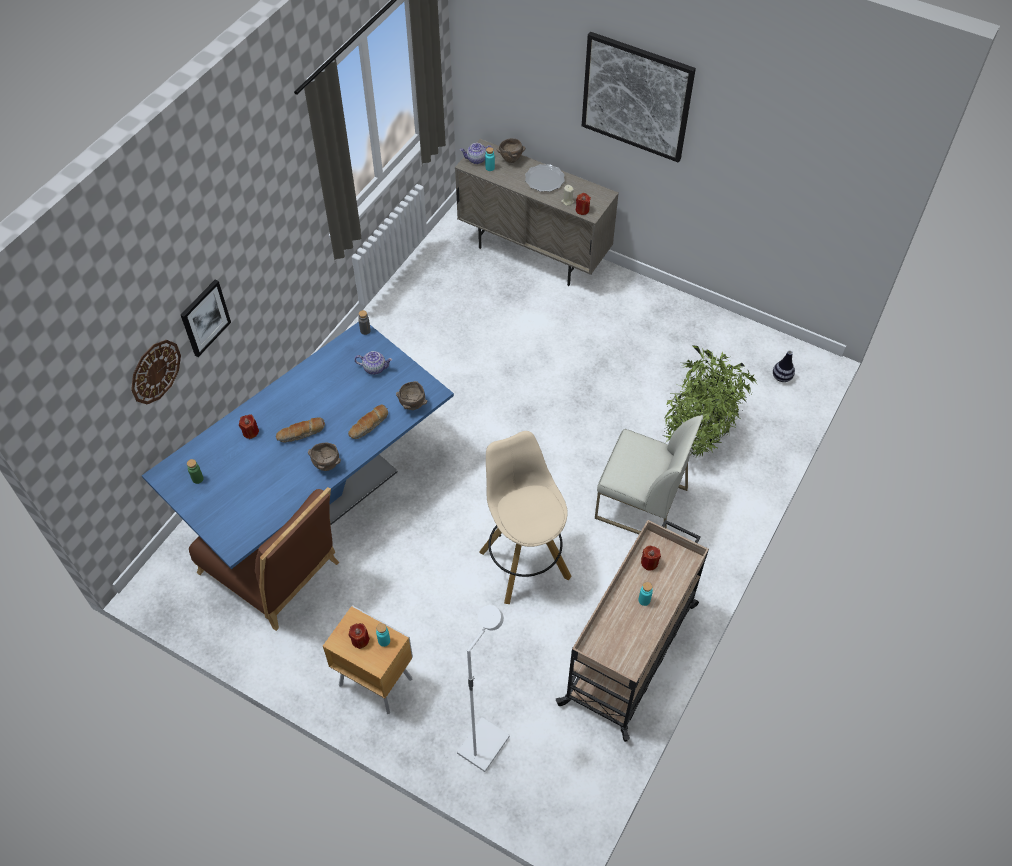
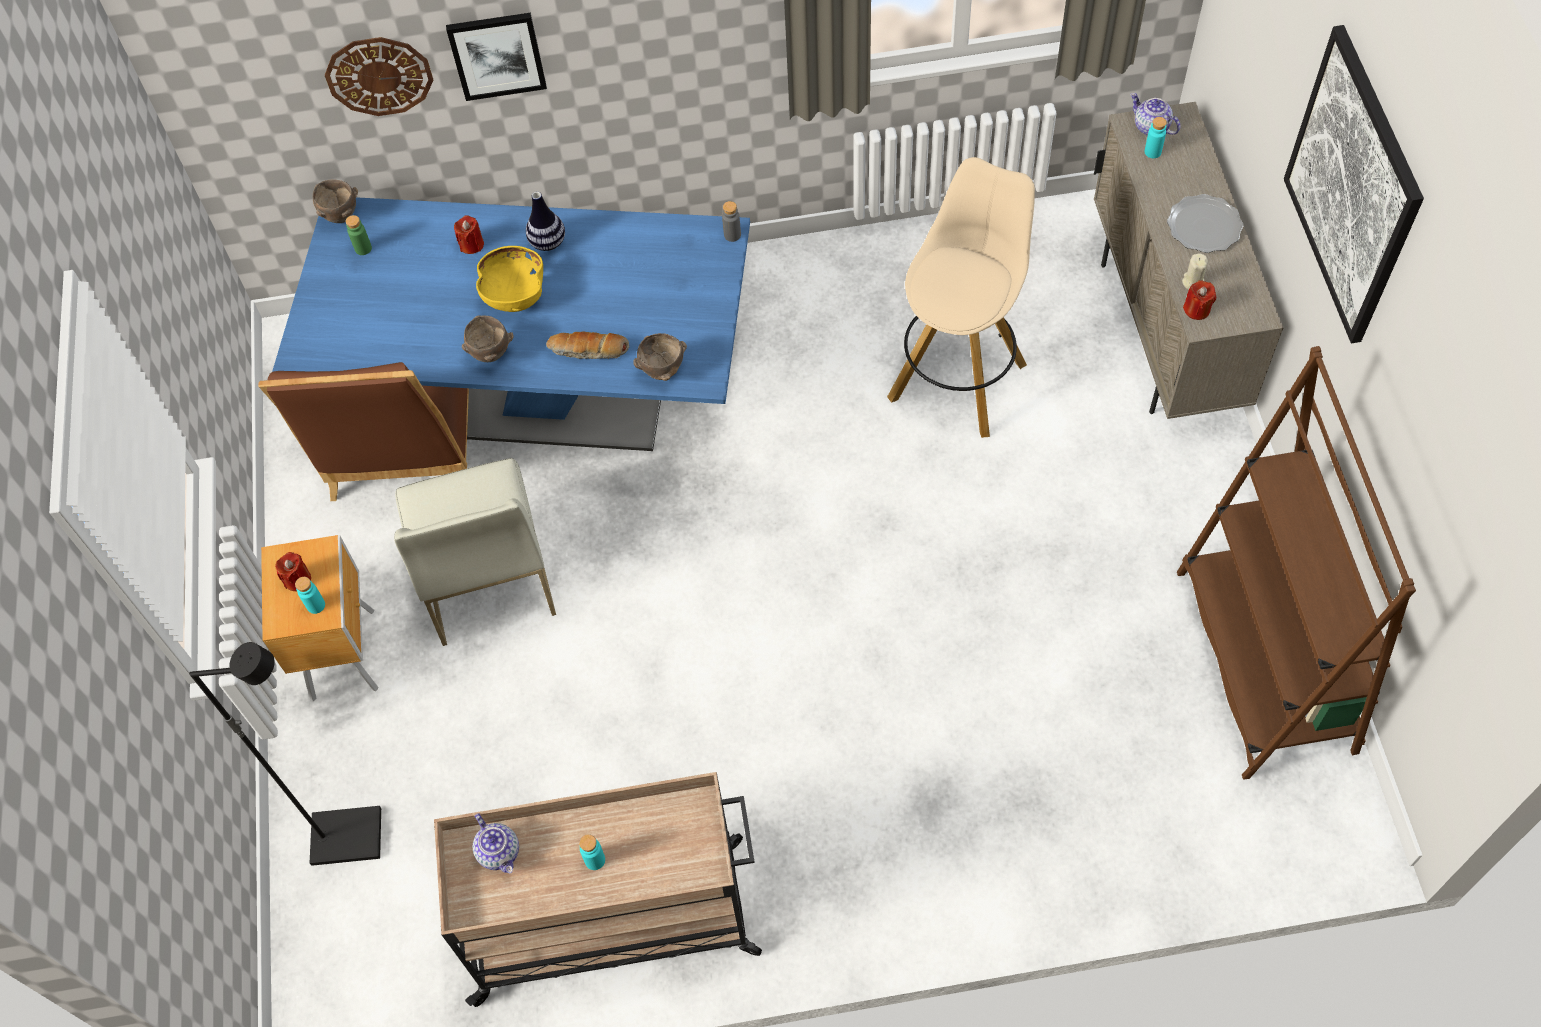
camera: 55 degrees right, 5 degrees up
bread [276,418,325,442] -> yellow bowl [476,246,543,312]
teapot [354,351,393,375] -> teapot moved to [473,813,519,873]
white floor lamp [457,605,510,772] -> black floor lamp [189,642,381,866]
beige stool [479,431,572,604] -> beige stool moved to [887,157,1035,438]
brown bowl [497,138,525,163] -> brown bowl moved to [312,179,358,223]
white chair [595,416,703,534] -> white chair moved to [394,458,556,646]
red candle [641,546,661,570] -> none
potted plant [662,345,758,458] -> none
vase [773,350,795,382] -> vase moved to [526,192,565,251]
none -> brown bookcase [1177,346,1416,779]

